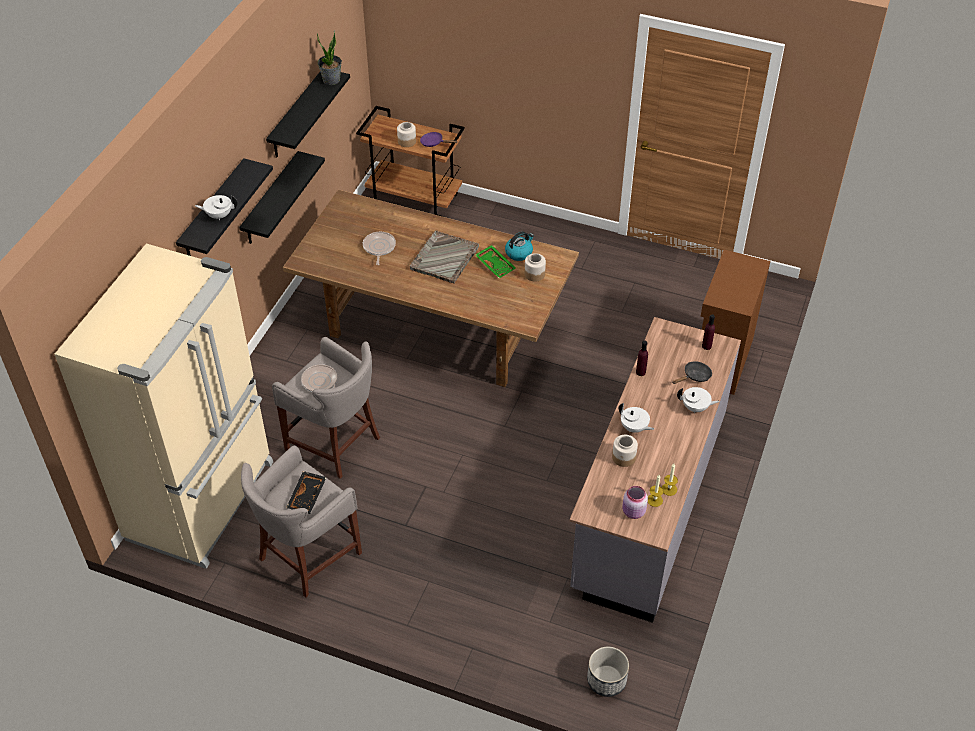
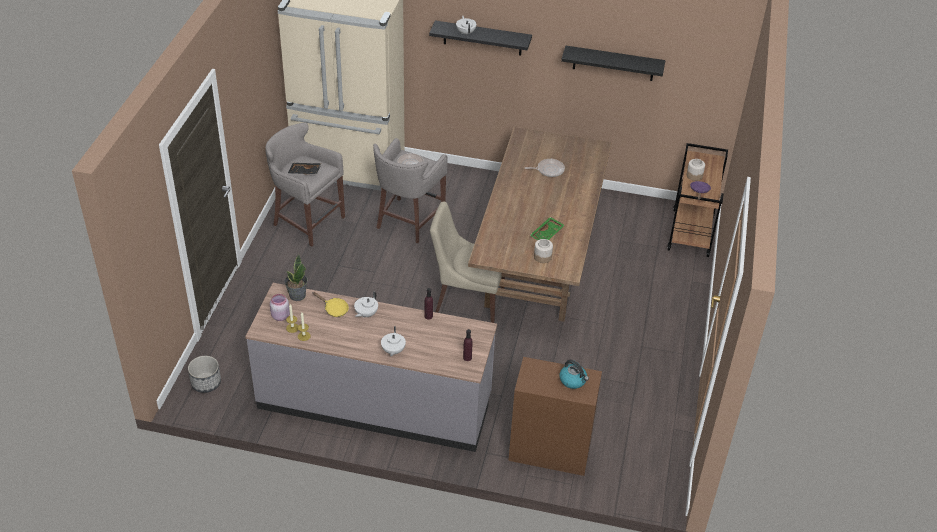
camera: 80 degrees right, 5 degrees down
black shelf [239,151,325,244] -> none
potted plant [317,30,342,85] -> potted plant moved to [284,254,307,301]
grey tray [410,230,479,284] -> none
kettle [505,232,534,261] -> kettle moved to [559,360,589,389]
jar [612,435,638,467] -> yellow frying pan [313,292,349,317]
black frying pan [672,361,712,384] -> none
none -> beige chair [430,201,505,323]

